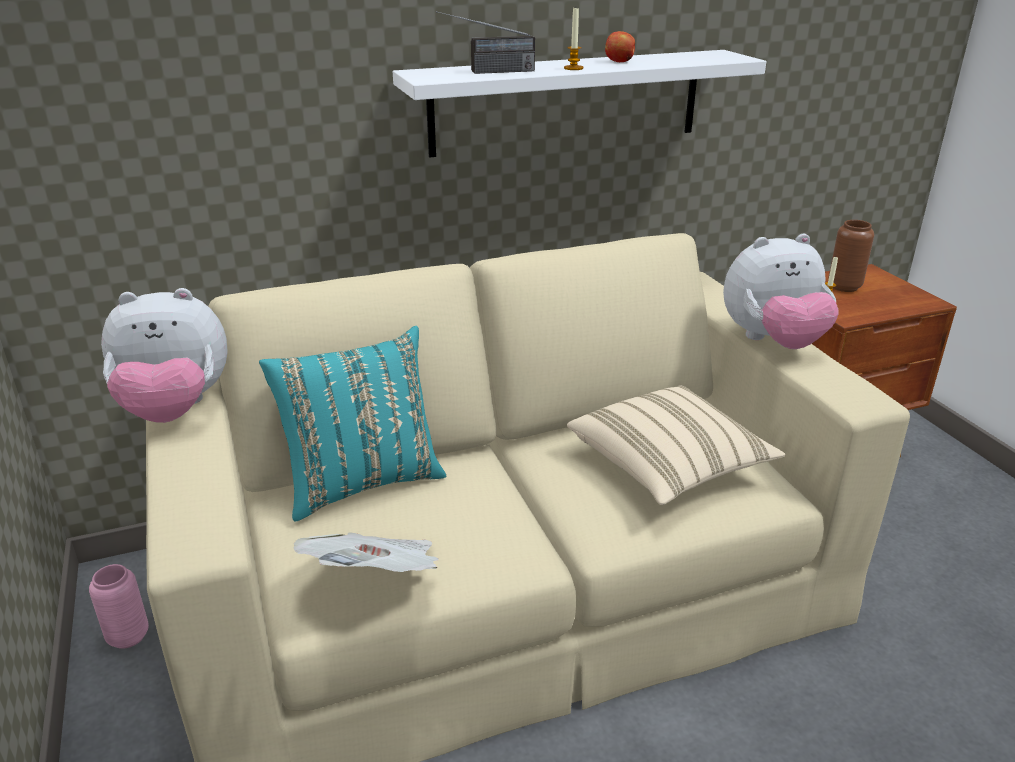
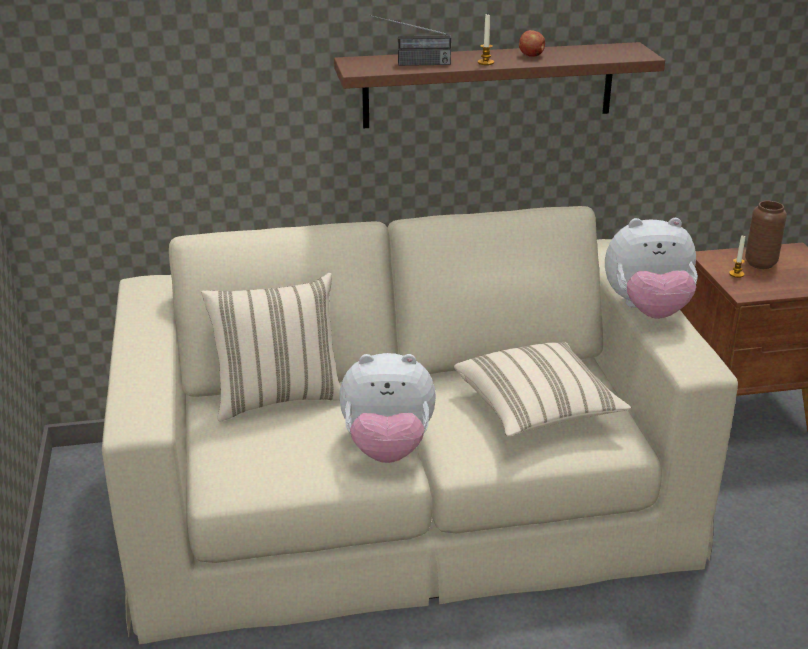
camera: 10 degrees right, 0 degrees up
pink vase [89,564,149,649] -> none
plush toy [101,288,227,423] -> plush toy moved to [339,353,436,463]
turquoise pillow [259,326,446,522] -> beige pillow [201,273,341,422]
newspaper [294,532,439,572] -> none
white shelf [393,50,766,158] -> brown shelf [334,42,665,128]

